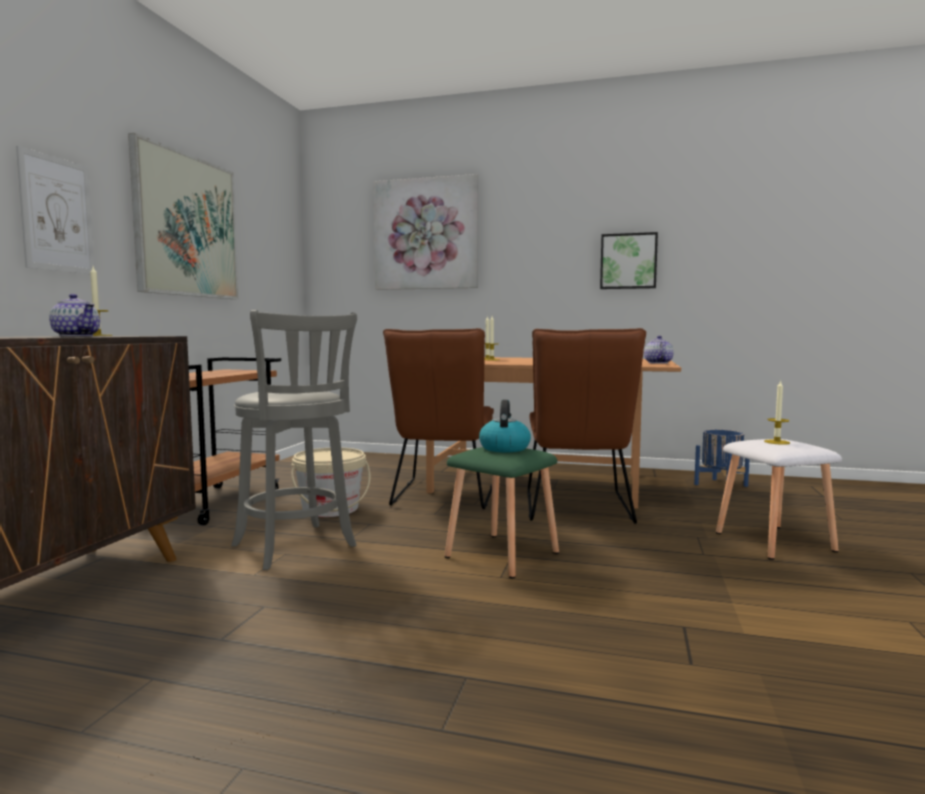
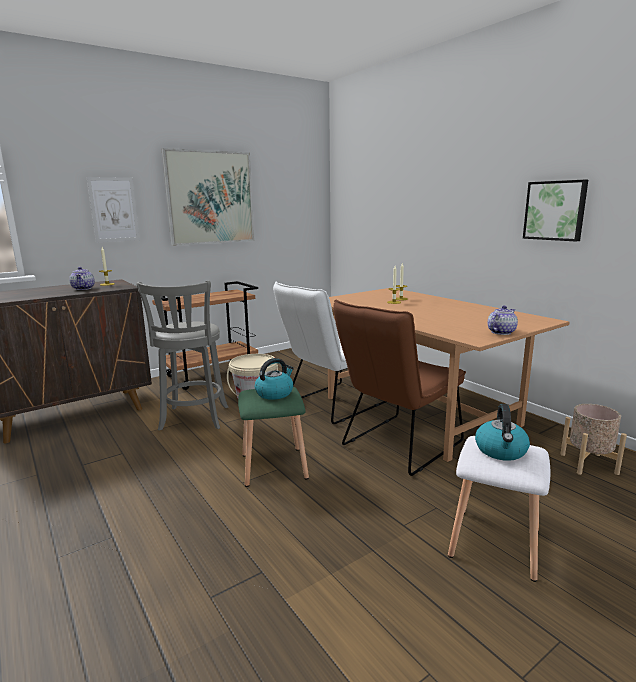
camera: 40 degrees right, 10 degrees up
picture [373,174,478,290] -> none
brown chair [383,328,494,509] -> white chair [273,282,386,424]
blue planter [694,430,750,487] -> beige planter [560,404,627,475]
candle [764,380,790,445] -> kettle [475,404,530,461]

